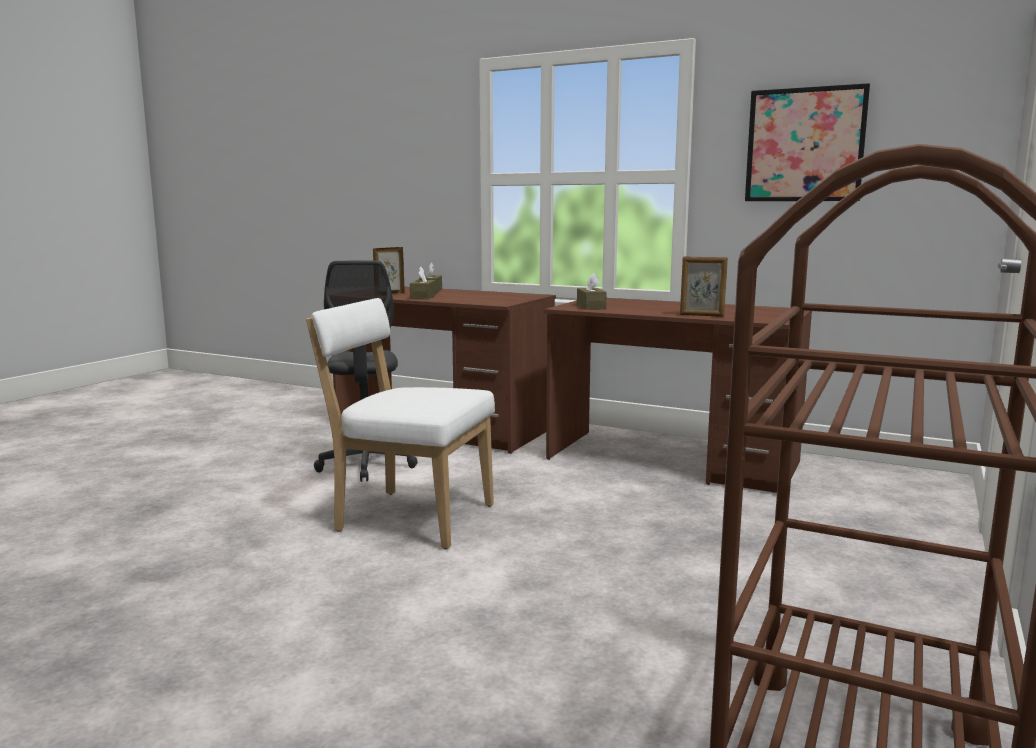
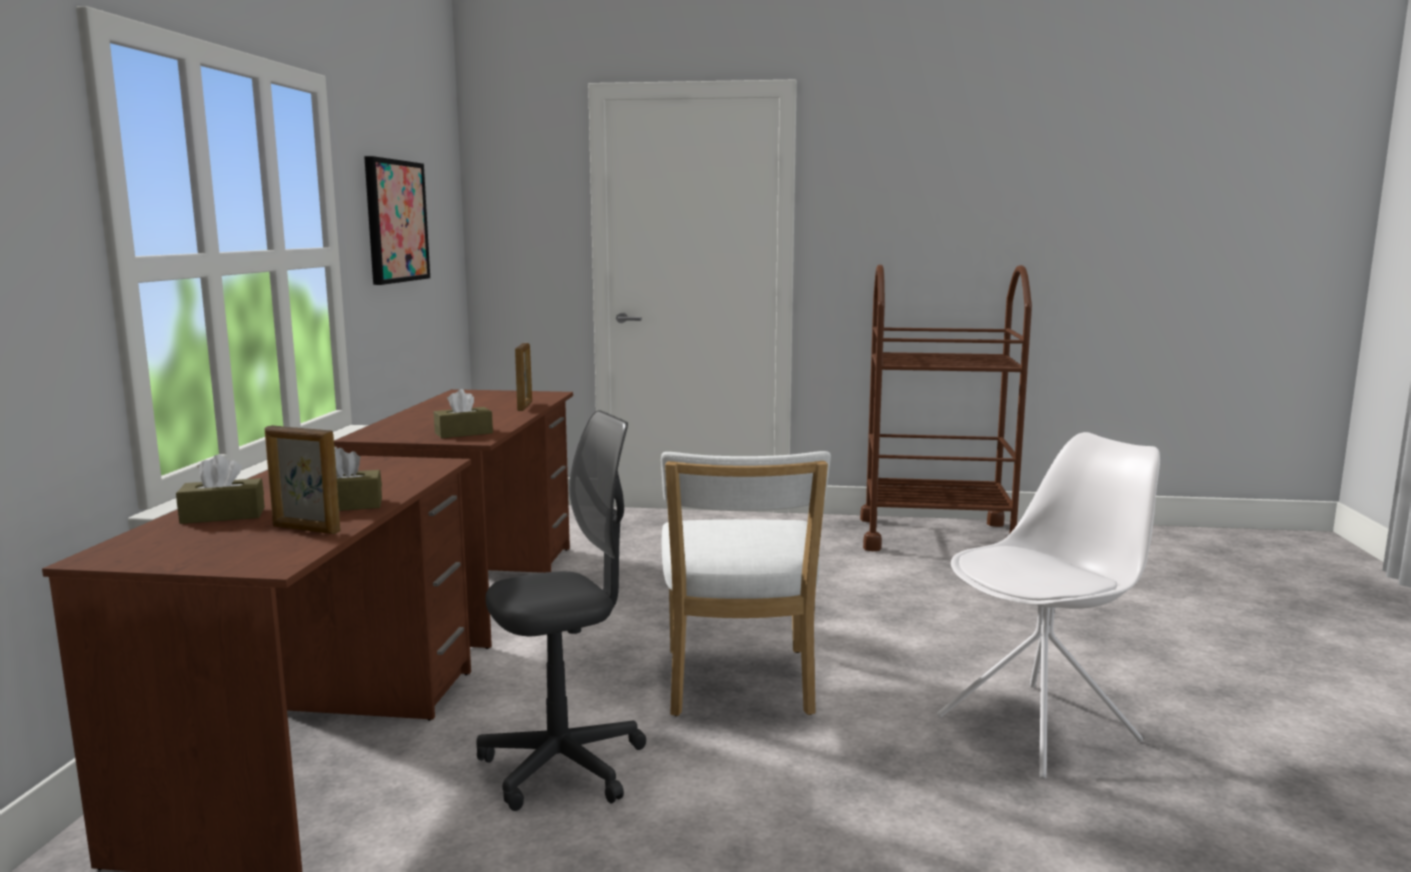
camera: 110 degrees left, 0 degrees up
none -> white chair [937,432,1160,779]

